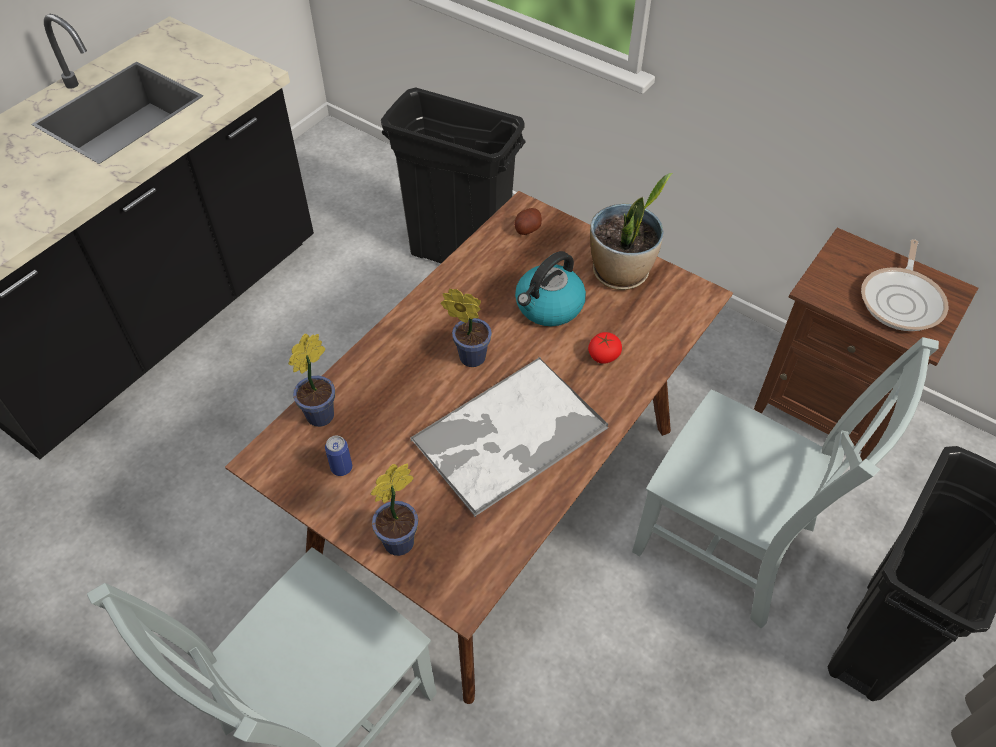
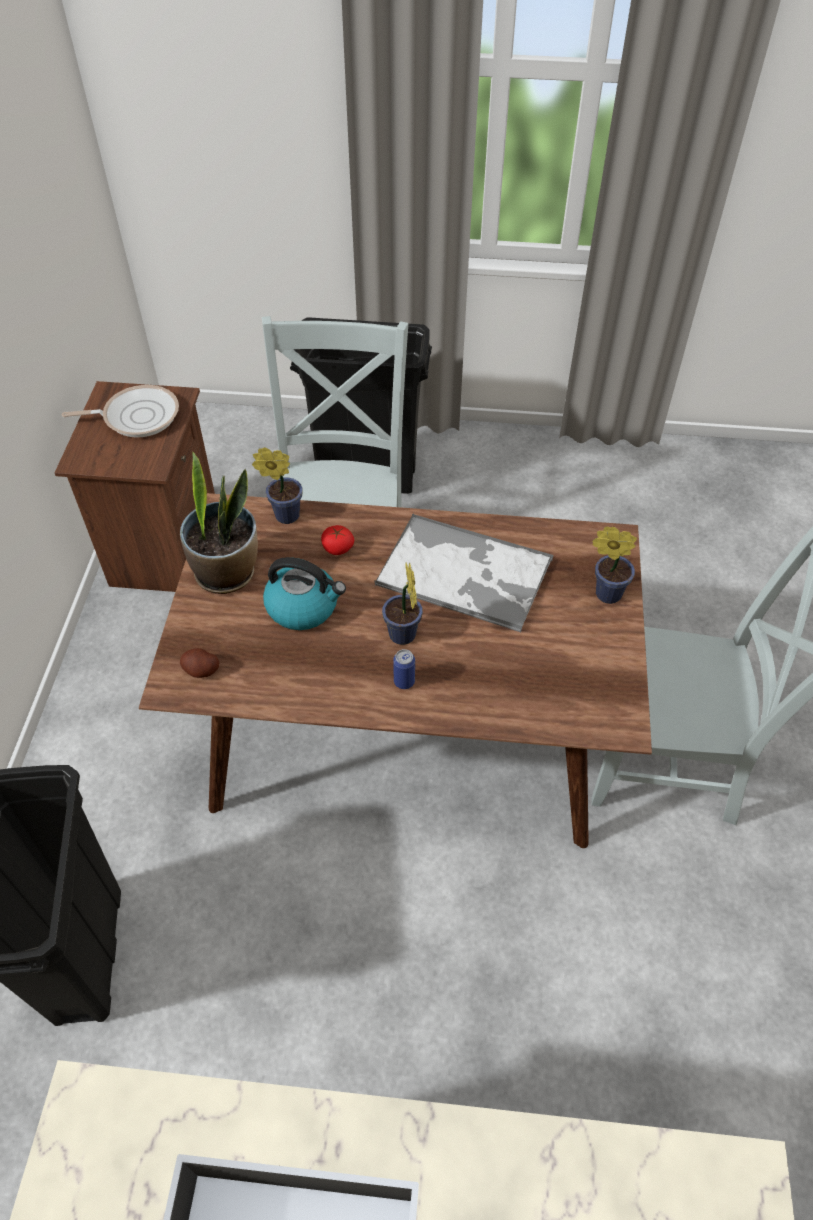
camera: 120 degrees left, 0 degrees up
potted plant [288,334,335,427] -> potted plant moved to [252,447,303,524]
can [325,436,352,476] -> can moved to [393,649,415,689]

